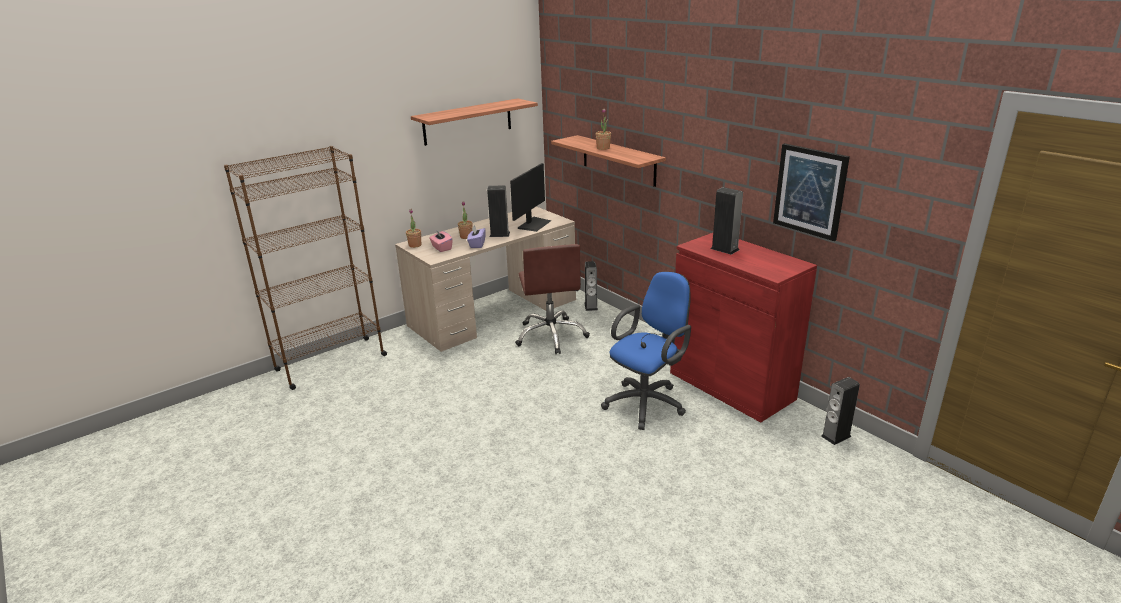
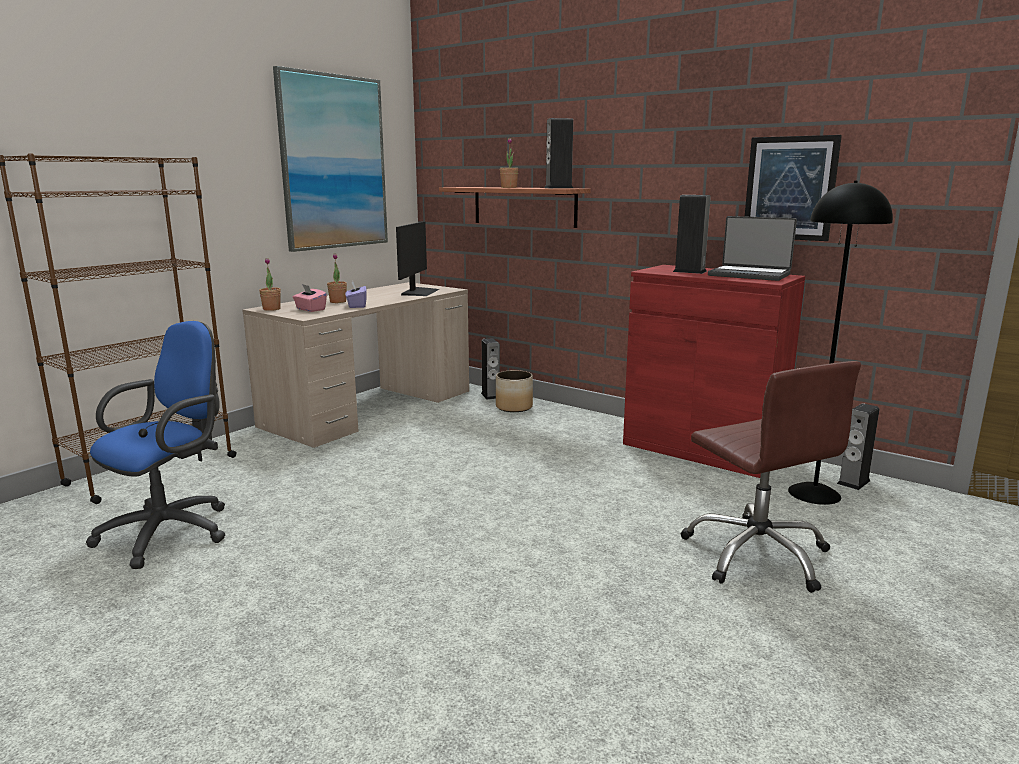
camera: 15 degrees left, 10 degrees down
shelf [411,98,538,146] -> picture [273,66,388,252]
speaker [487,185,510,237] -> speaker moved to [544,118,573,188]
brown office chair [515,244,590,354] -> brown office chair moved to [681,361,861,593]
blue office chair [601,272,691,430] -> blue office chair moved to [86,321,225,569]
none -> planter [496,370,533,412]
none -> laptop [708,216,797,281]
none -> black floor lamp [788,181,893,505]

